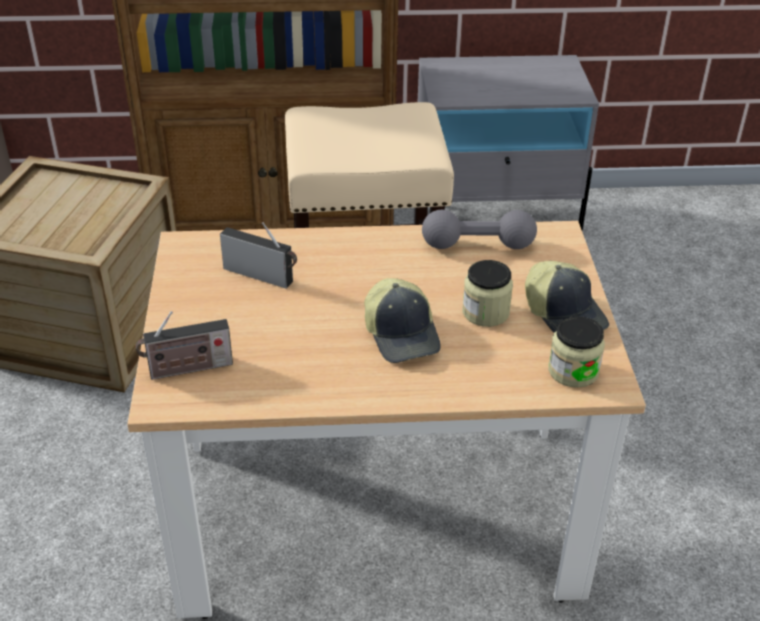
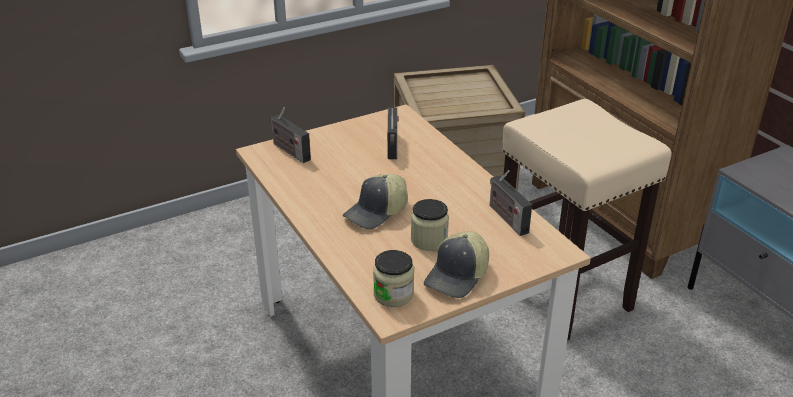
camera: 65 degrees right, 5 degrees down
grey dumbbell [422,210,537,249] -> radio [489,170,532,236]

